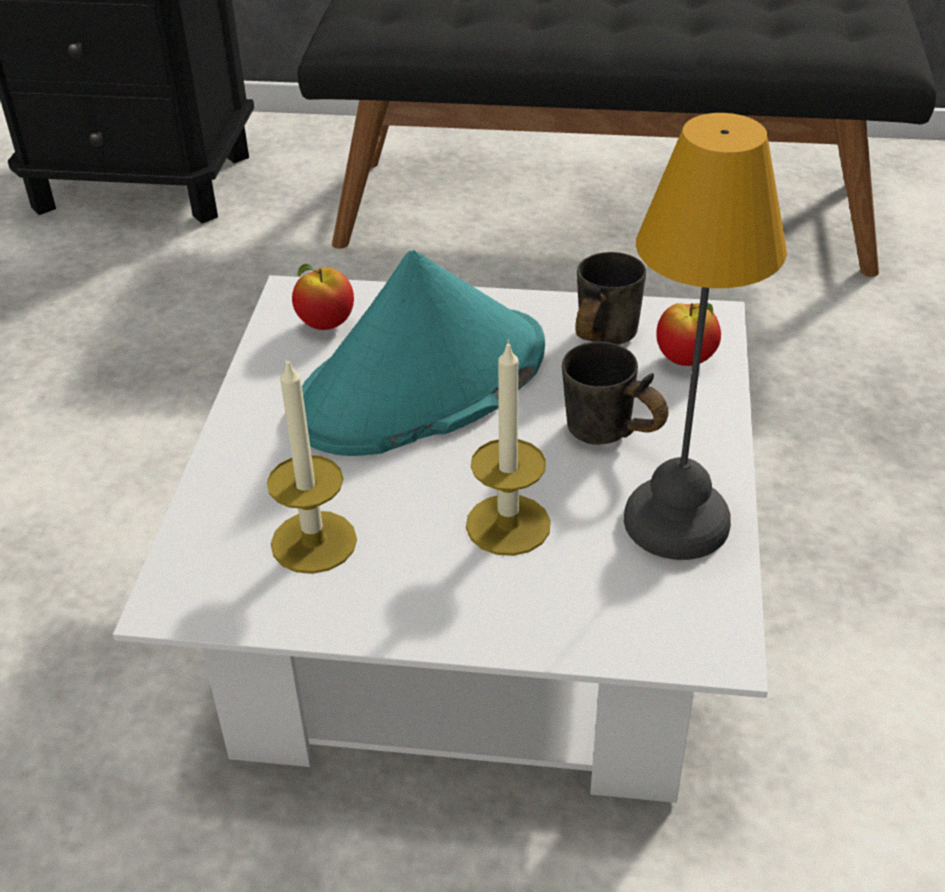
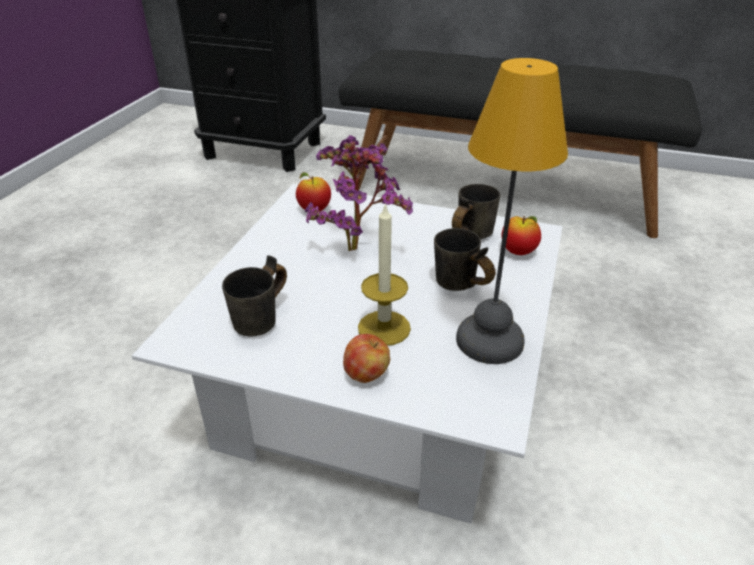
camera: 10 degrees right, 5 degrees down
candle [267,357,357,574] -> grey mug [222,255,287,336]
turquoise hat [302,250,545,456] -> potted plant [305,135,413,251]
none -> apple [343,334,390,383]

